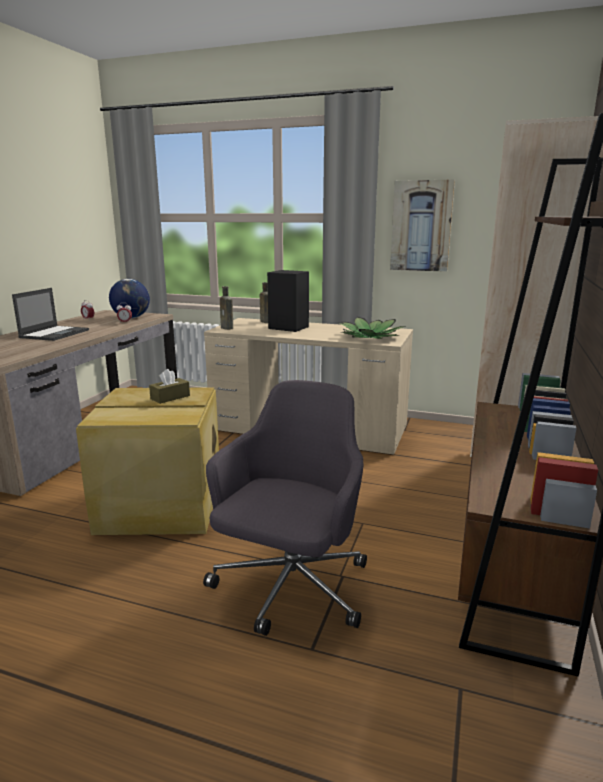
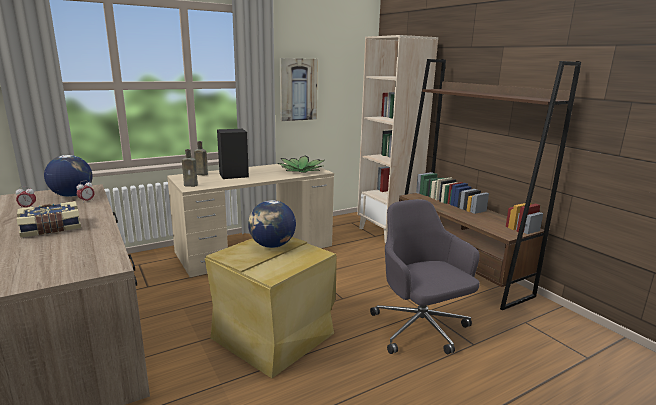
camera: 50 degrees left, 0 degrees up
laptop [12,288,89,341] -> book [17,201,81,237]
brown tissue box [149,369,190,404] -> globe [248,200,296,248]

